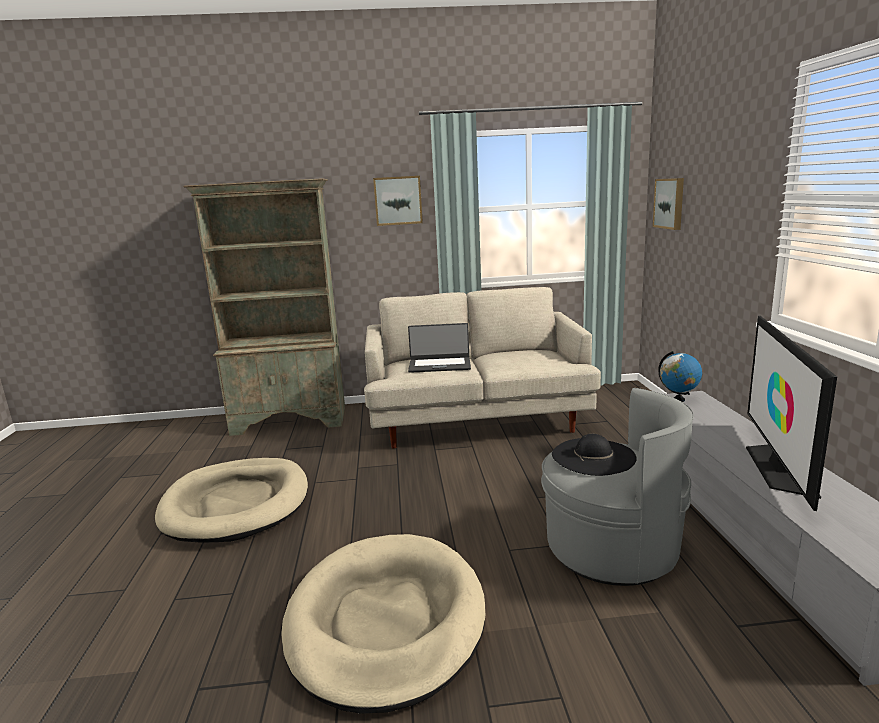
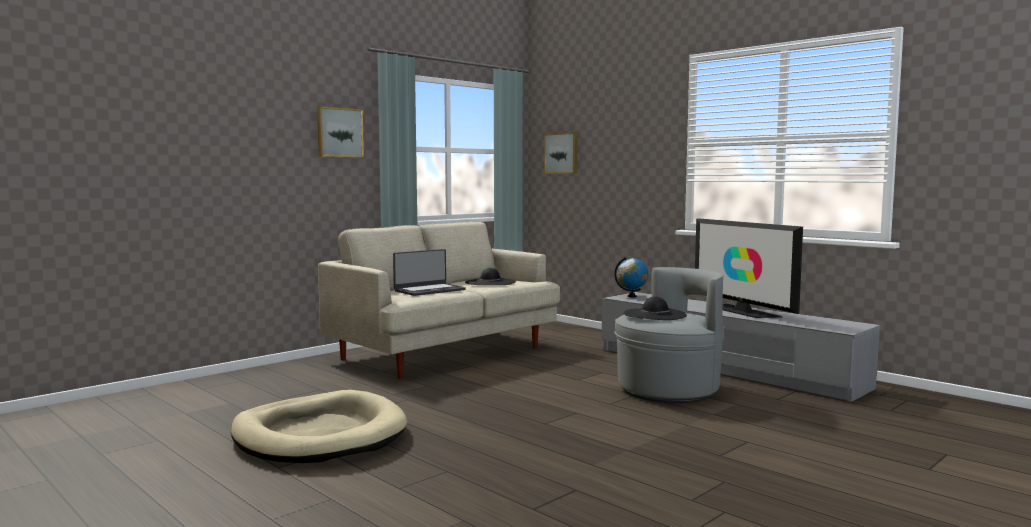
camera: 40 degrees left, 10 degrees down
green bookcase [183,178,345,436] -> none
beige dog bed [281,534,485,714] -> none
none -> black hat [465,268,516,285]

